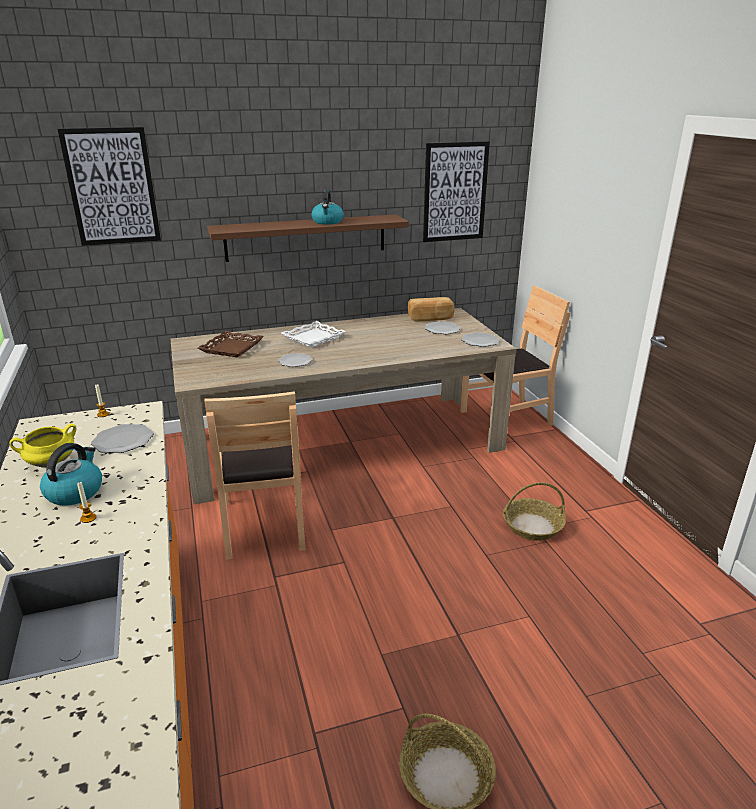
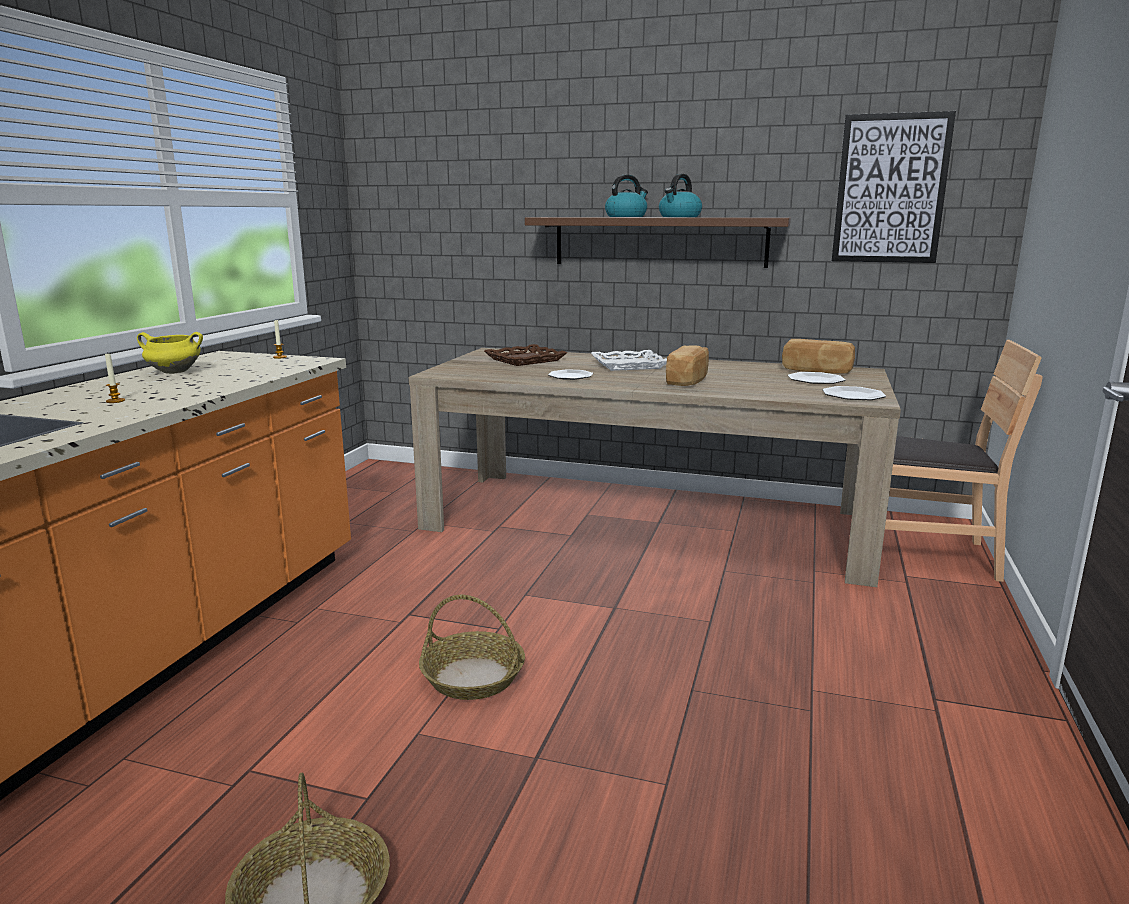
camera: 35 degrees right, 10 degrees down
kettle [40,443,102,506] -> kettle moved to [605,174,648,217]
picture [58,127,161,246] -> none
plate [91,424,154,453] -> none
brown chair [204,391,305,560] -> none
basket [503,482,566,541] -> basket moved to [419,595,525,700]
none -> bread [666,345,709,386]

